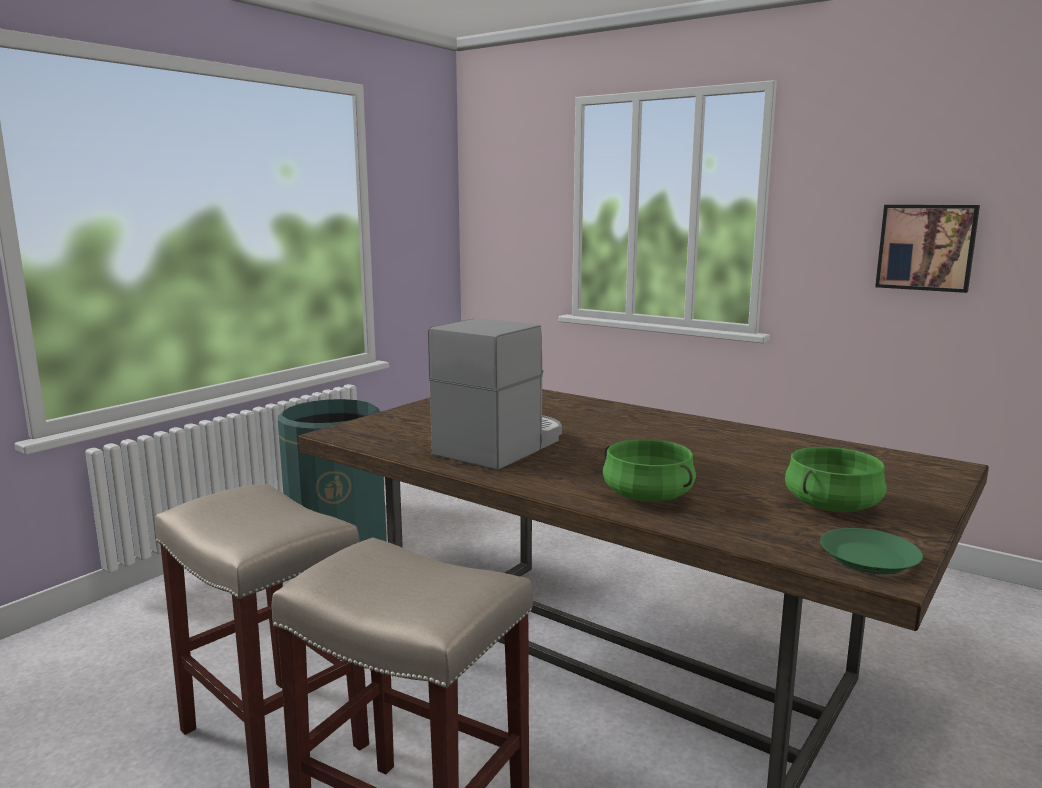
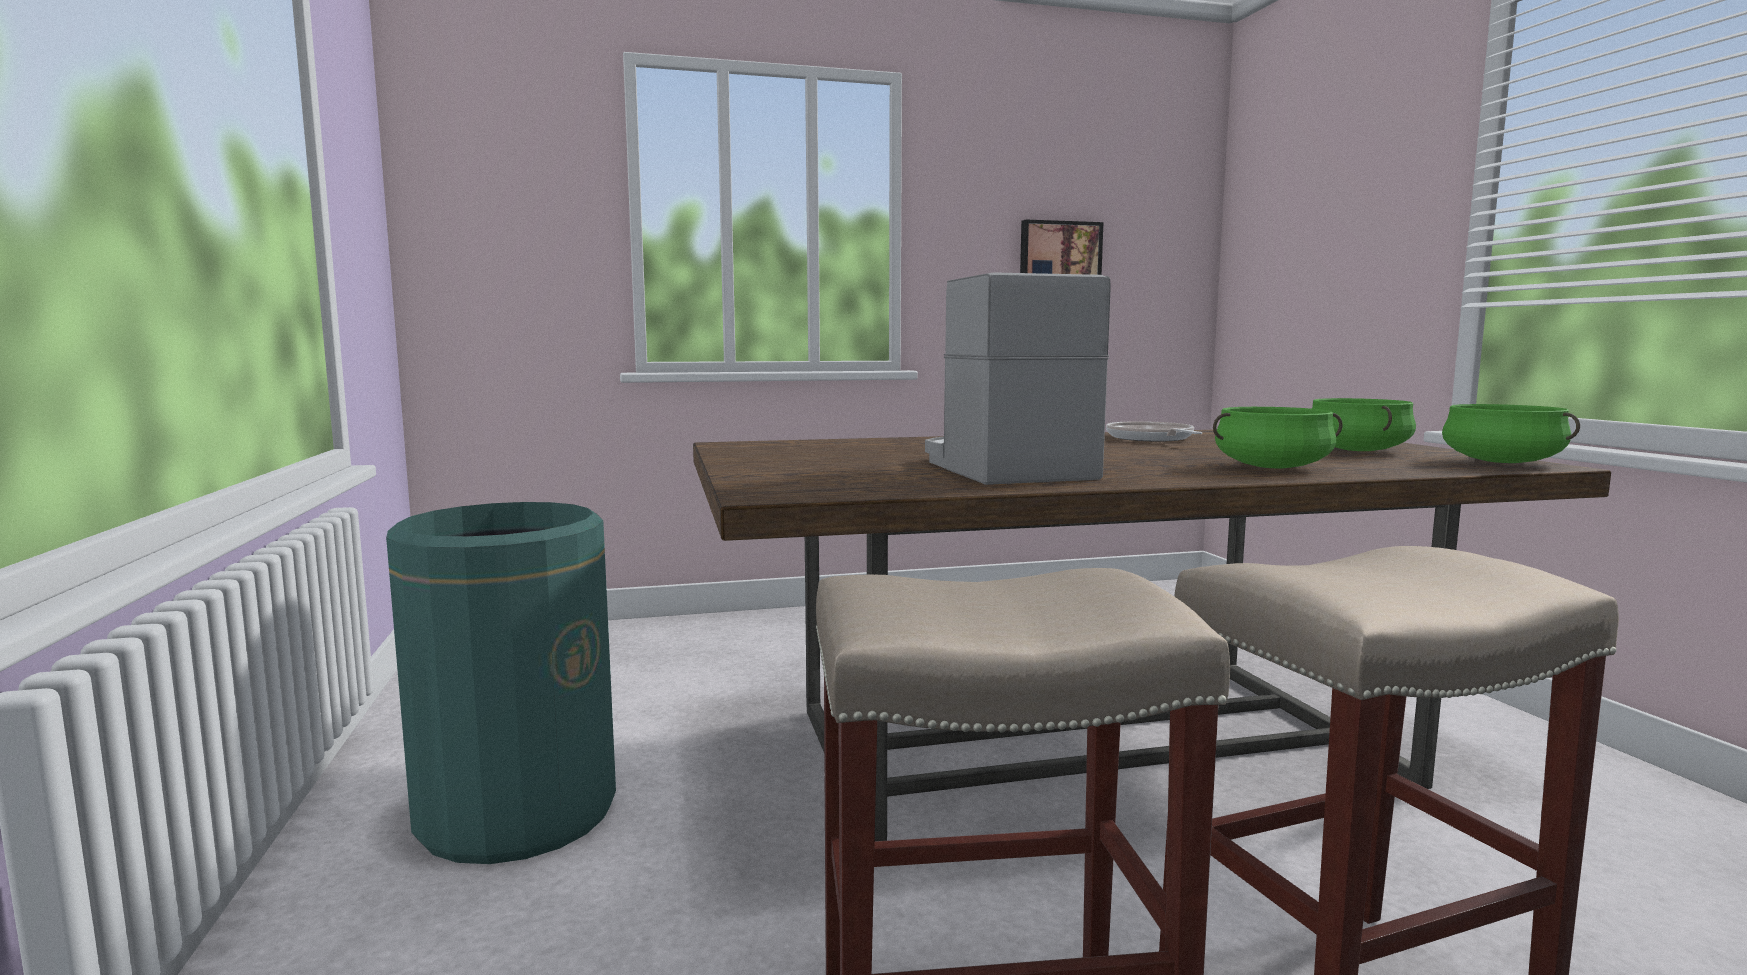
camera: 50 degrees left, 5 degrees down
green plate [820,528,923,574] -> green cooking pot [1442,404,1580,463]
none -> frying pan [1106,421,1202,442]

